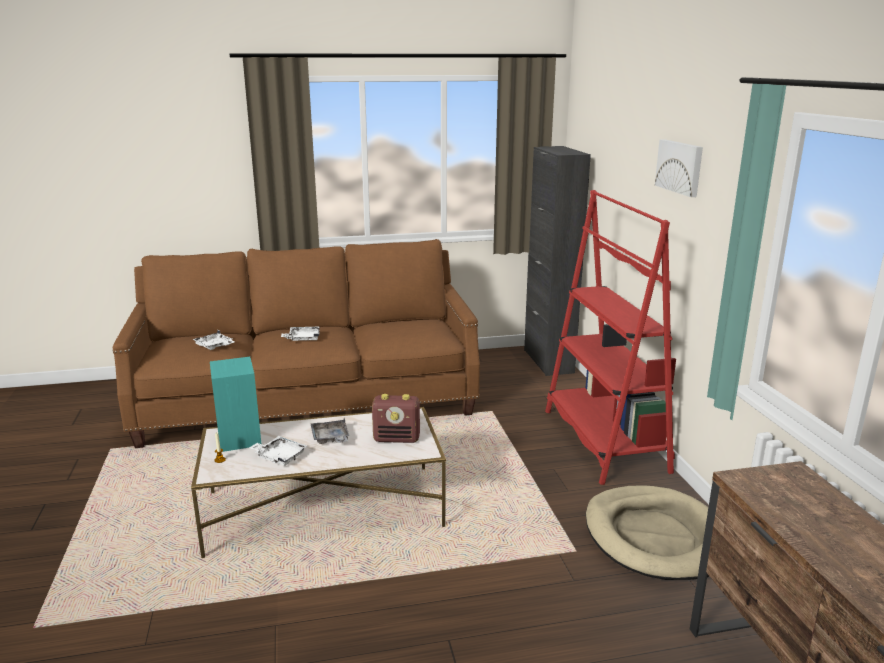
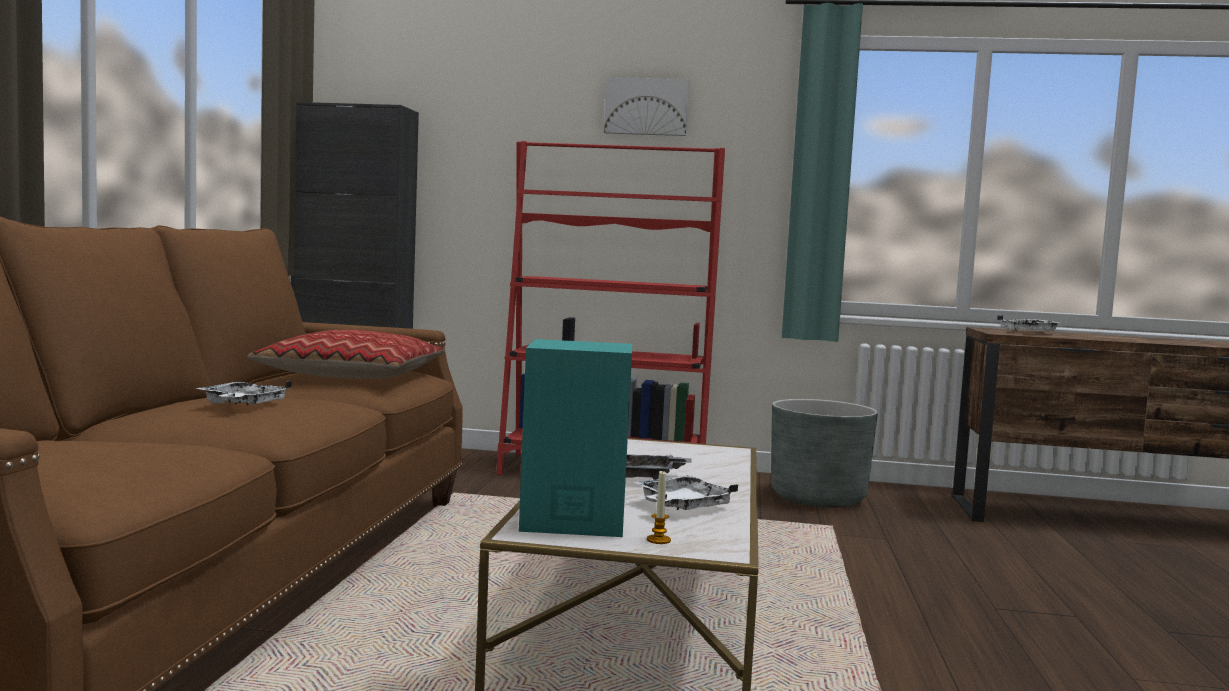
camera: 70 degrees left, 15 degrees down
white tray [192,330,234,350] -> white tray moved to [997,315,1059,331]
radio [372,394,420,443] -> none
beige dog bed [586,485,709,580] -> grey planter [771,399,878,508]
none -> pillow [247,330,445,379]

